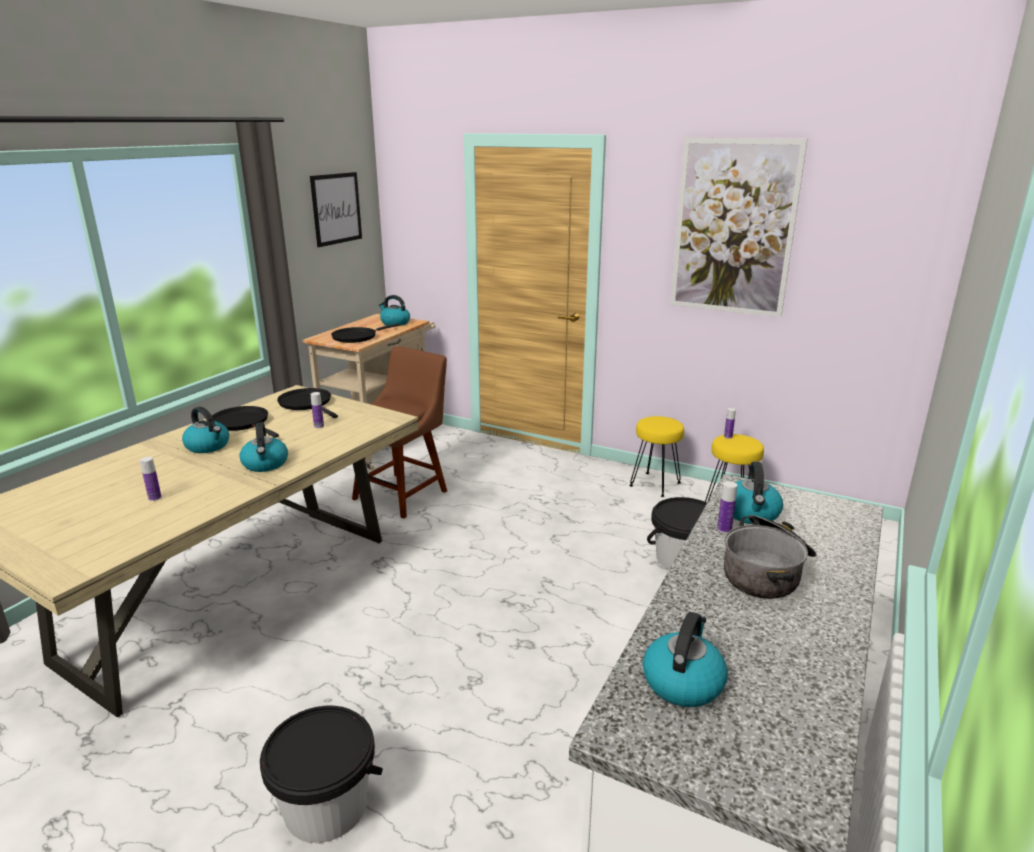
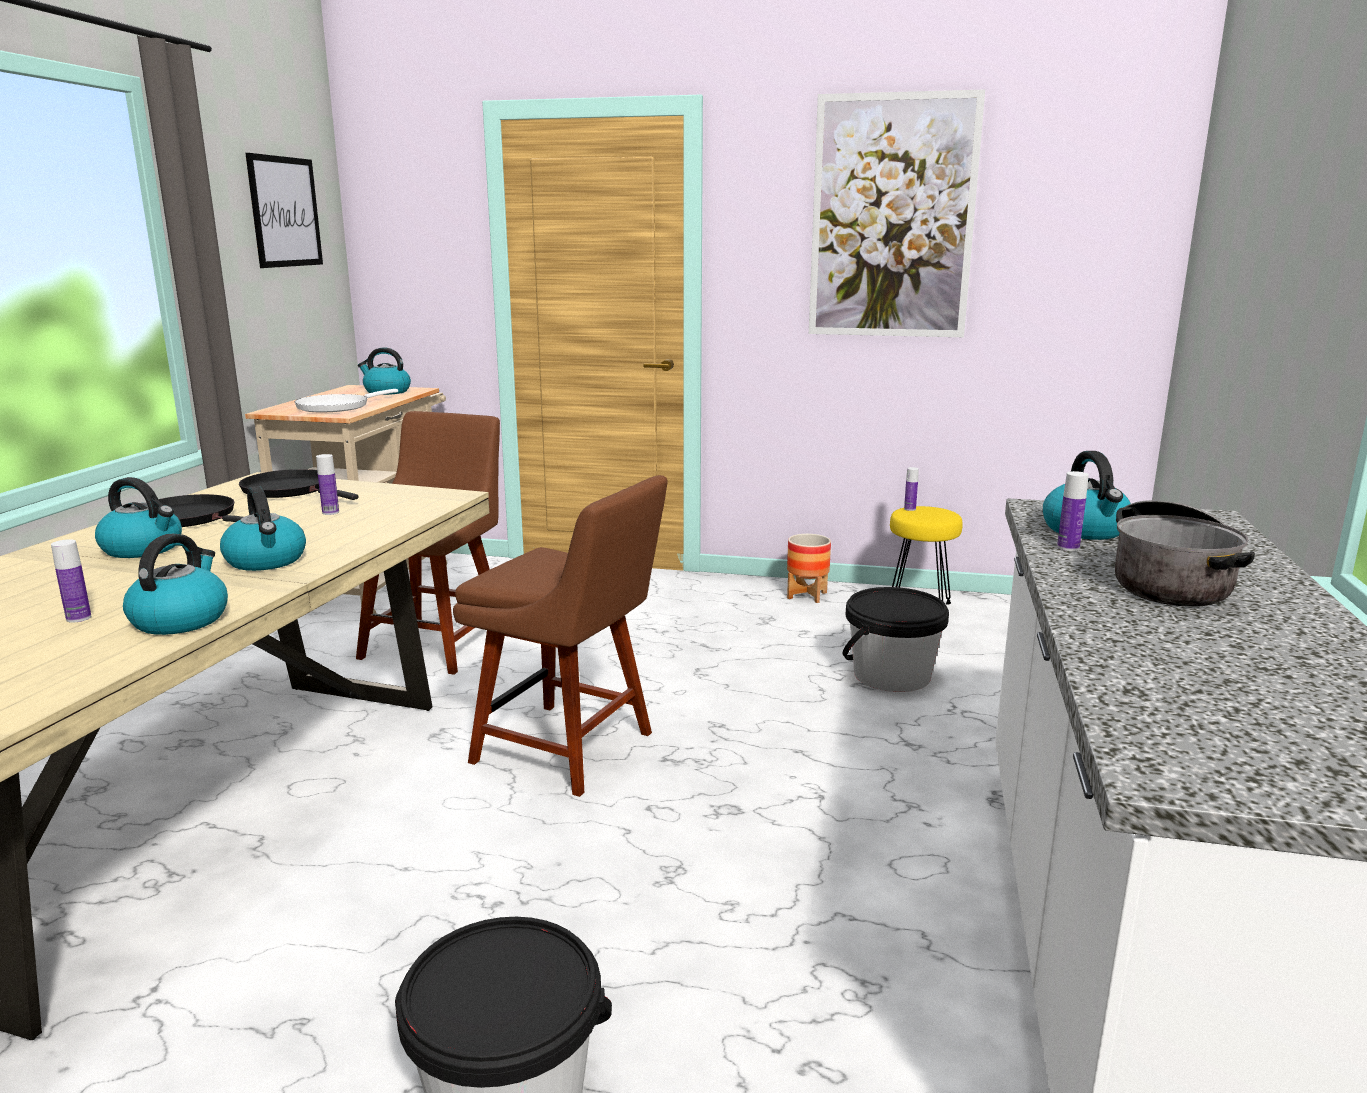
camera: 15 degrees left, 5 degrees down
black frying pan [331,323,399,343] -> white frying pan [294,389,398,412]
yellow stool [629,416,684,497] -> planter [787,534,831,603]
kettle [643,612,728,707] -> kettle moved to [123,534,228,635]
none -> brown chair [453,475,668,797]

